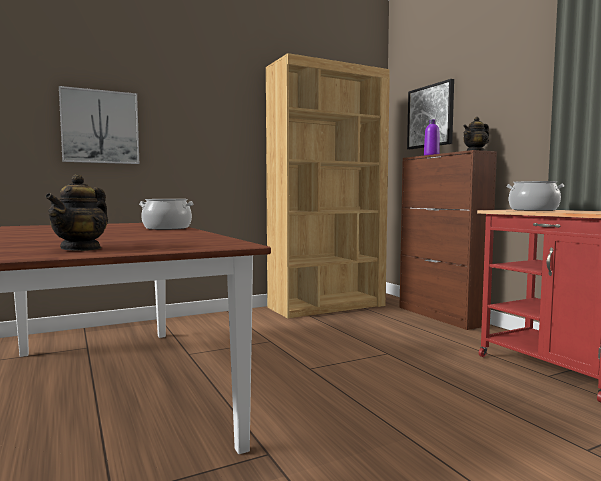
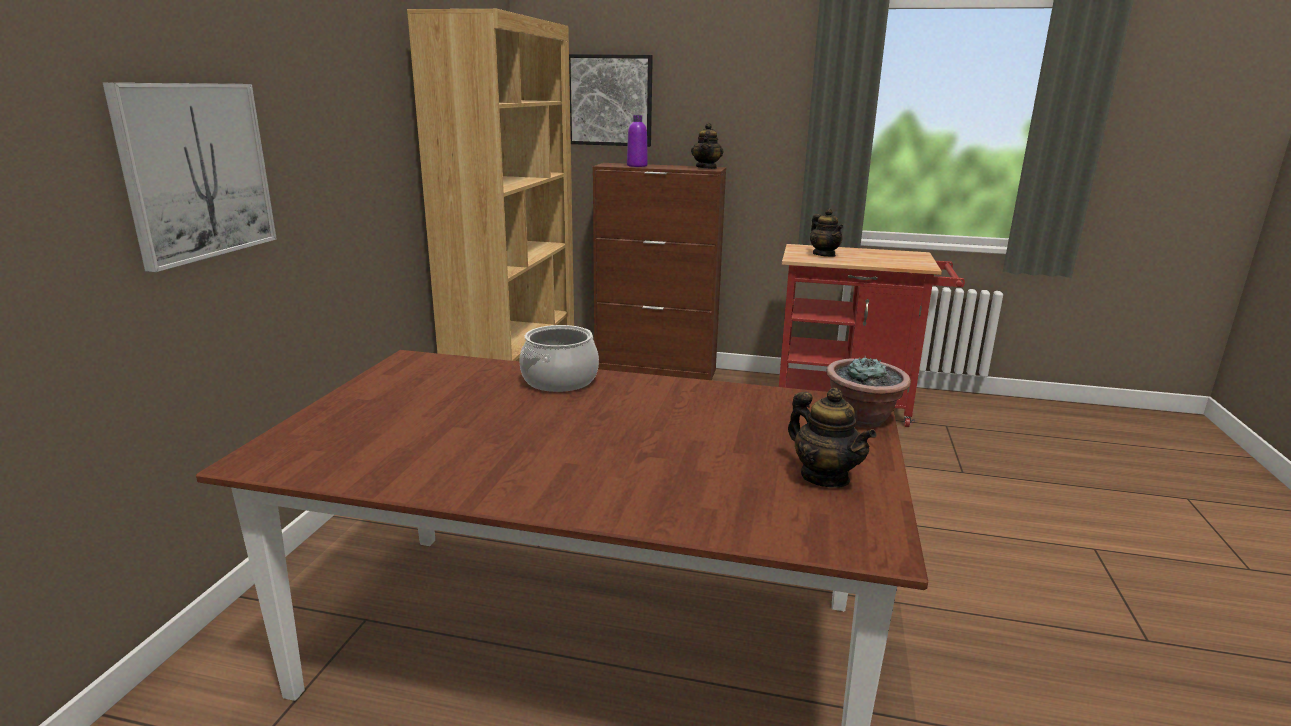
camera: 50 degrees left, 15 degrees up
cooking pot [506,181,565,211] -> teapot [810,208,844,257]
none -> potted plant [826,356,911,428]

